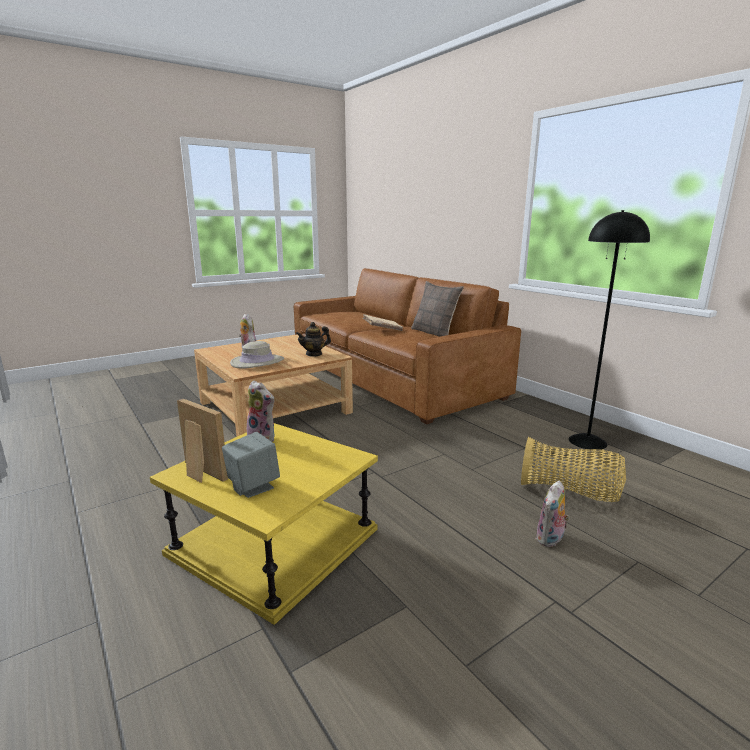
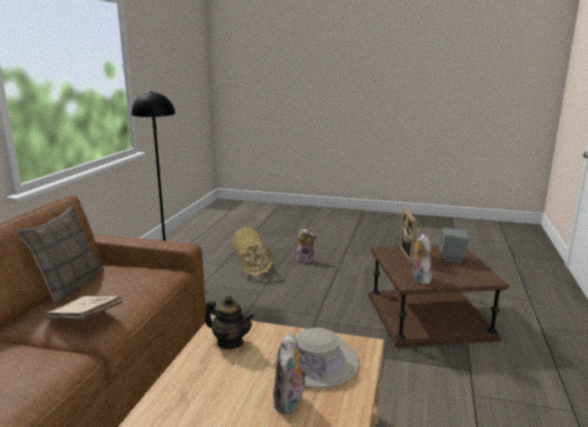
camera: 130 degrees left, 0 degrees up
yellow side table [150,423,378,625] -> brown side table [368,244,509,347]
picture frame [177,398,228,483] -> picture frame moved to [400,209,417,263]

